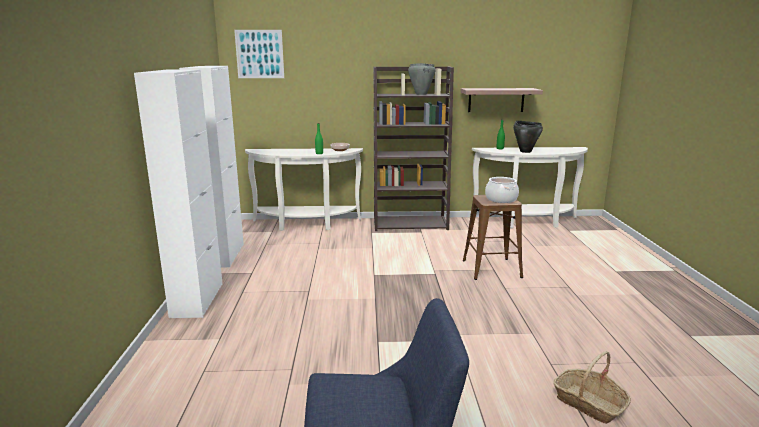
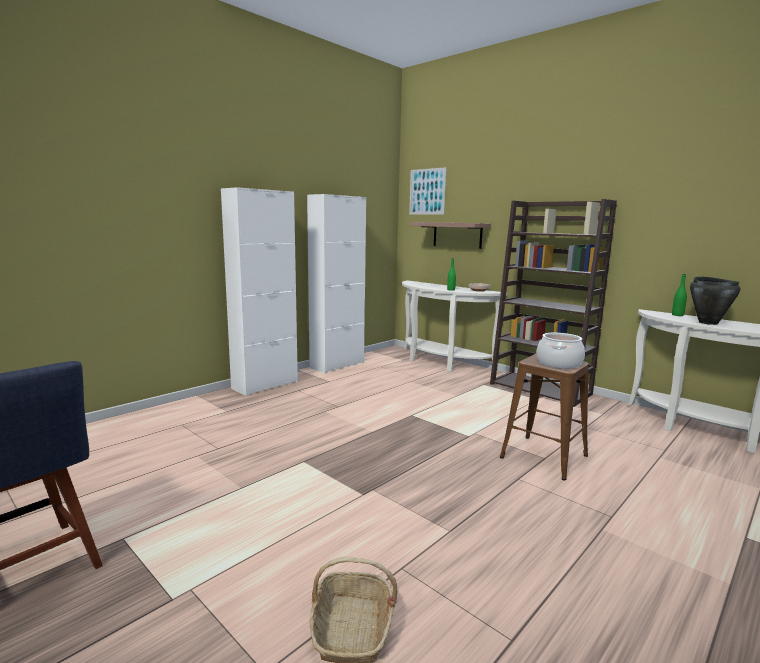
camera: 45 degrees right, 5 degrees down
grey cooking pot [408,63,436,95] -> none
shelf [461,88,543,112] -> shelf moved to [411,222,491,249]

